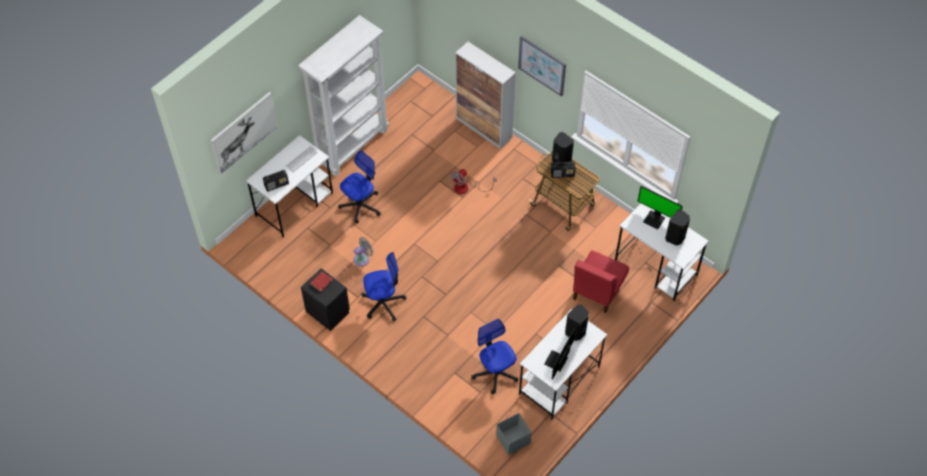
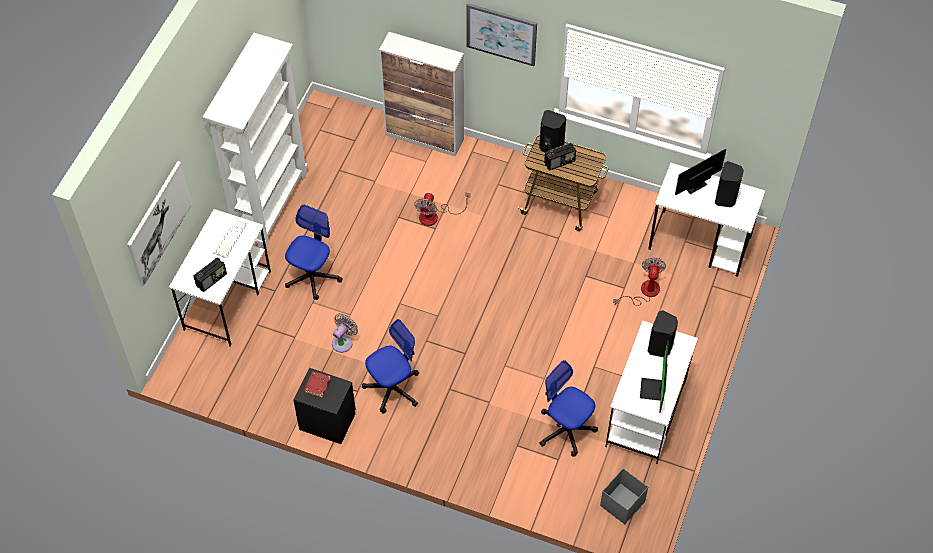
camera: 20 degrees left, 0 degrees up
red chair [573,250,629,313] -> fan [613,257,666,306]
monitor [638,186,683,230] -> monitor turned 135 degrees clockwise [675,149,726,195]

